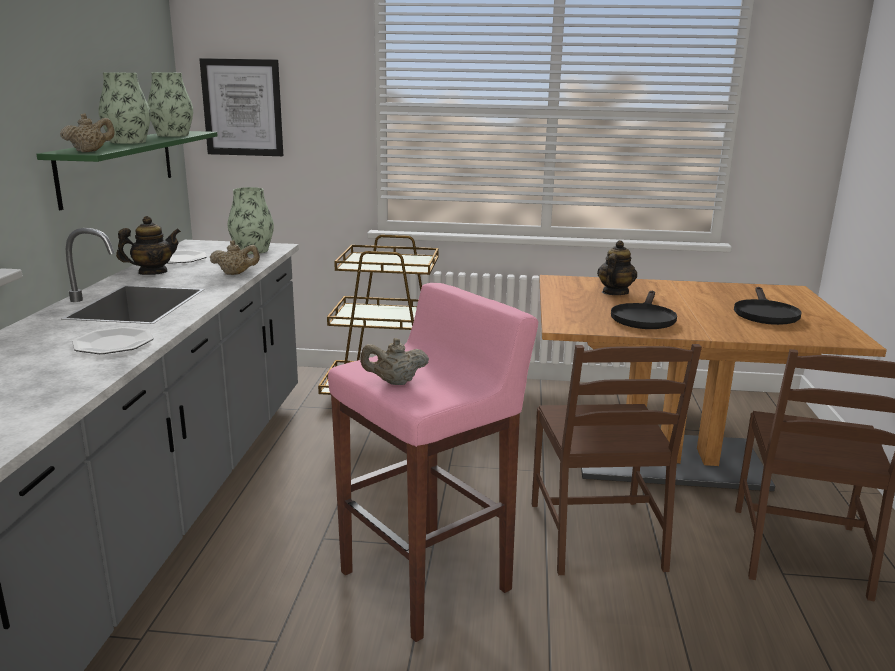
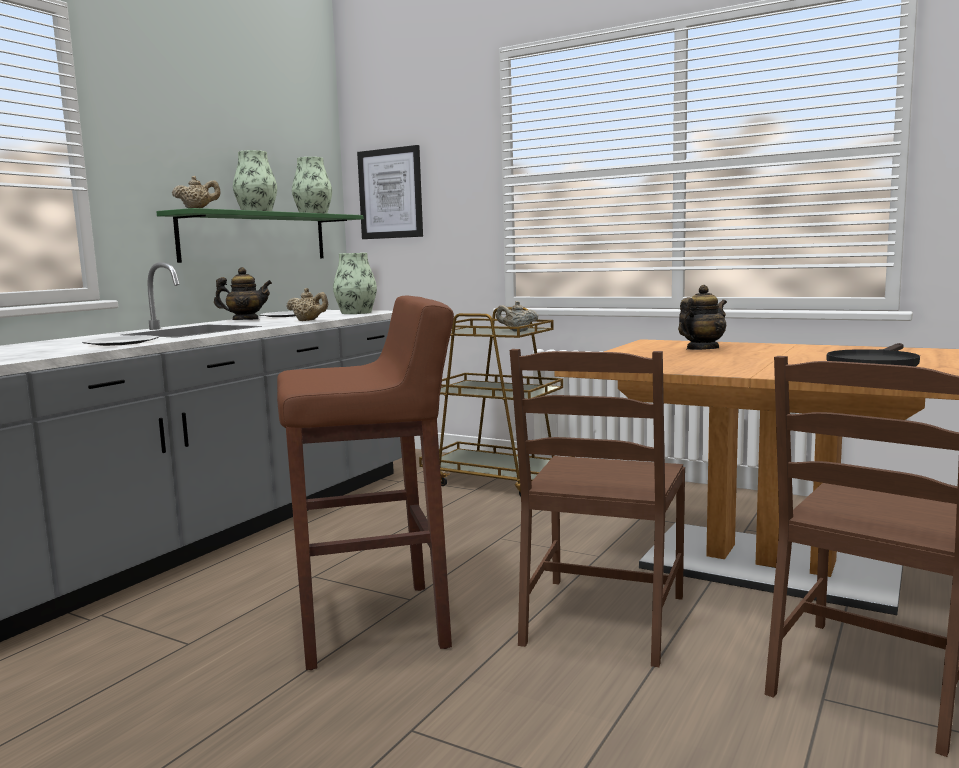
camera: 25 degrees right, 10 degrees down
pink stool [328,283,538,642] -> brown stool [277,296,454,670]
beige teapot [360,338,429,385] -> beige teapot moved to [496,301,538,332]
black frying pan [611,290,677,329] -> none

